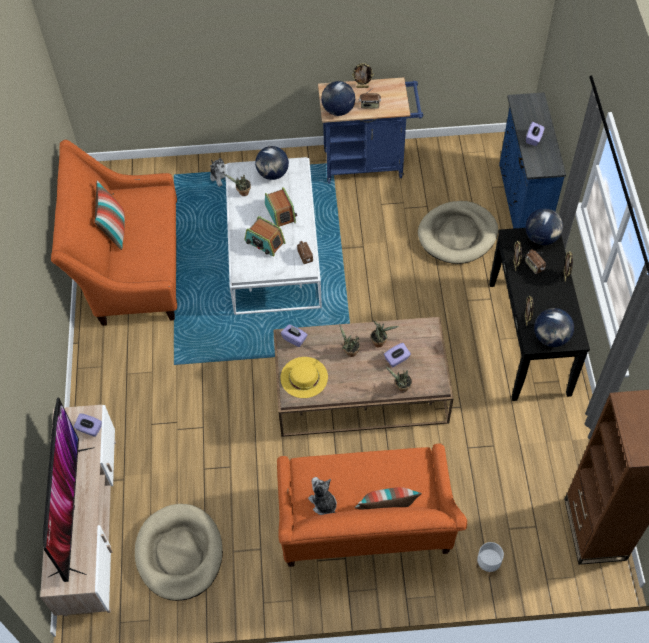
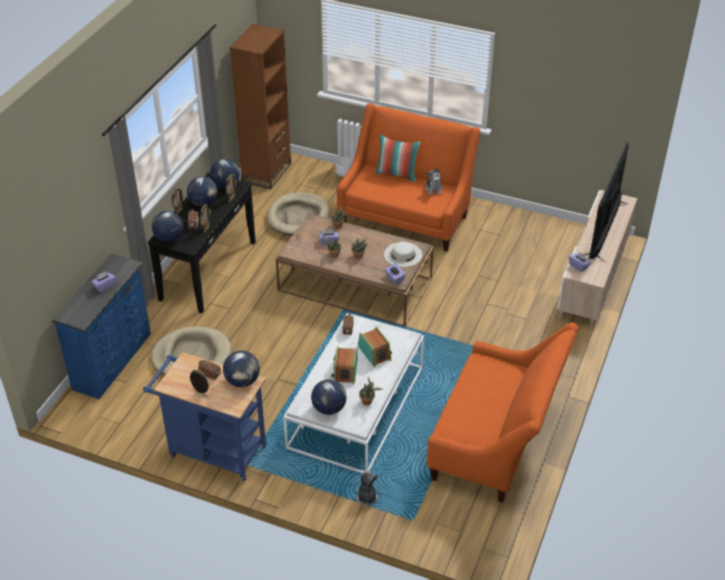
camera: 155 degrees left, 15 degrees down
pillow [94,181,125,250] -> none
beige dog bed [135,504,223,601] -> beige dog bed moved to [267,192,330,236]
yellow hat [280,357,328,398] -> white hat [384,242,422,267]
none -> globe [187,176,218,207]

